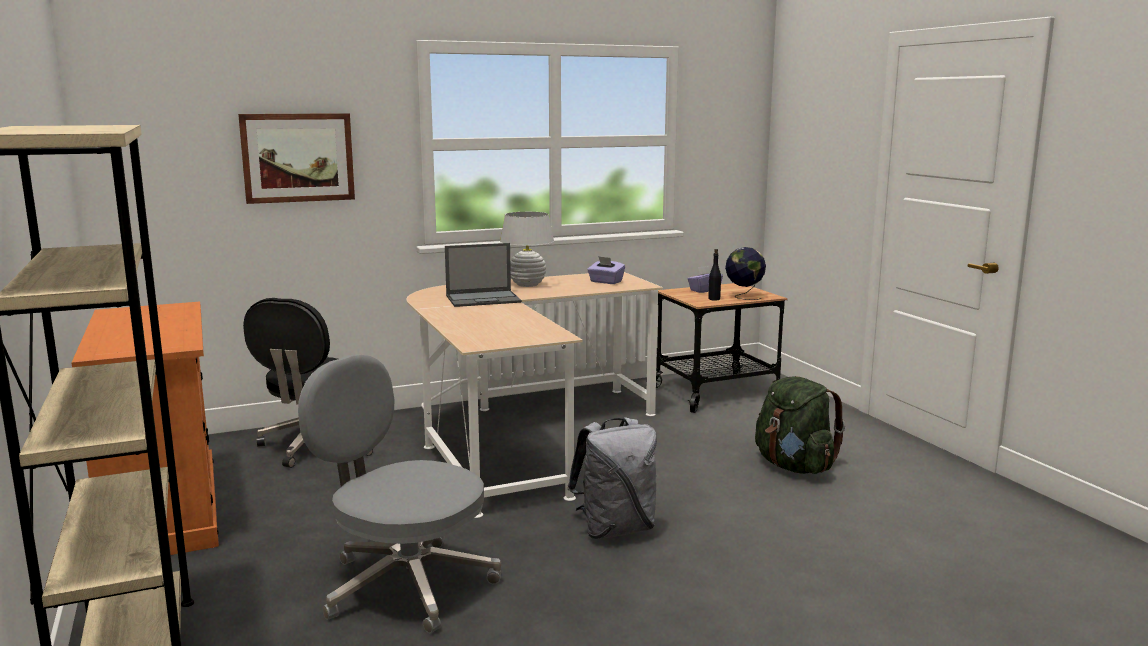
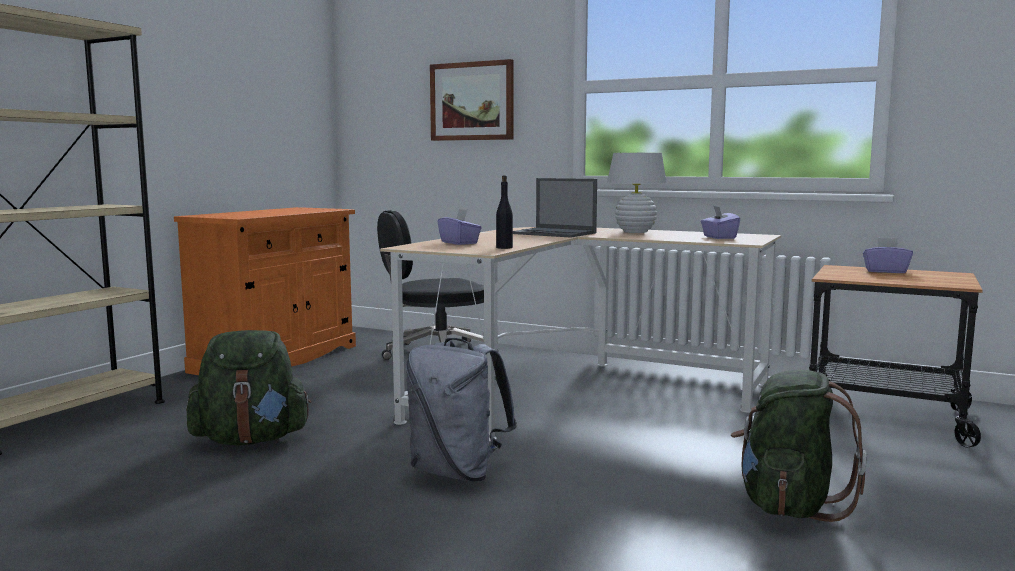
camera: 50 degrees right, 5 degrees down
grey office chair [298,354,501,633] -> green backpack [186,330,312,446]
black bottle [708,249,721,300] -> black bottle moved to [496,176,513,249]
globe [725,247,766,300] -> none
none -> purple tissue box [438,209,482,245]

